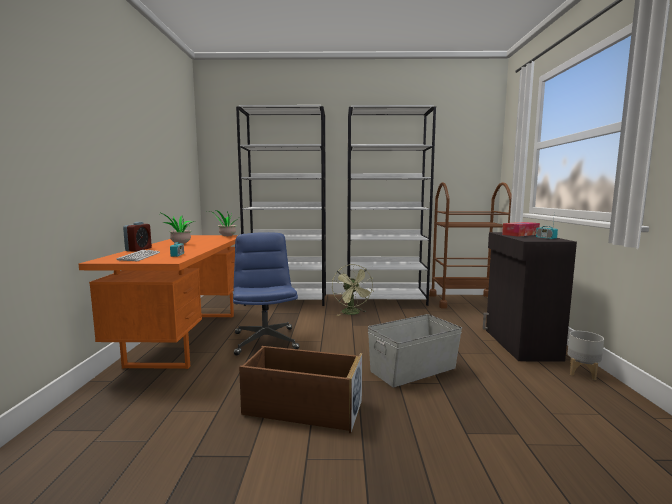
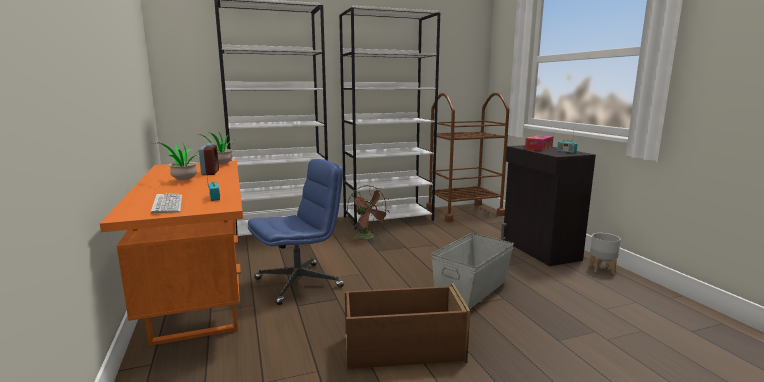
camera: 20 degrees left, 5 degrees up
alarm clock [123,222,152,251] -> alarm clock moved to [199,143,219,175]
blue office chair [233,232,299,355] -> blue office chair turned 90 degrees clockwise [248,159,344,305]
green fan [332,264,374,316] -> brown fan [347,185,390,243]

